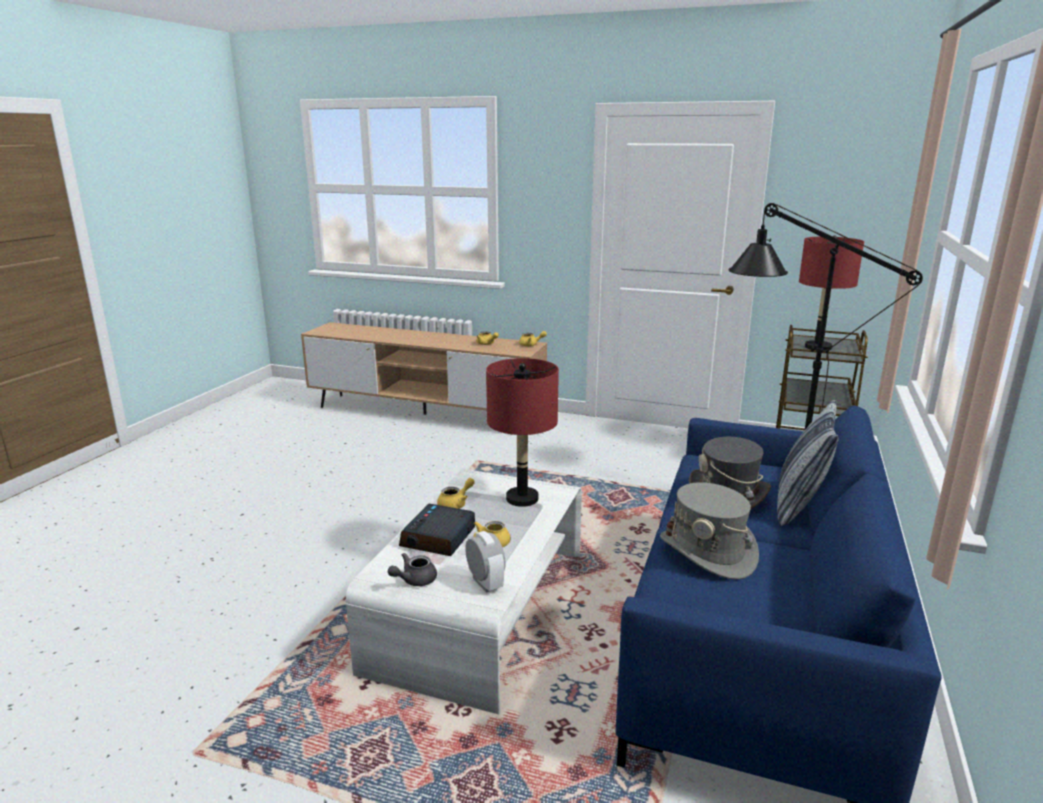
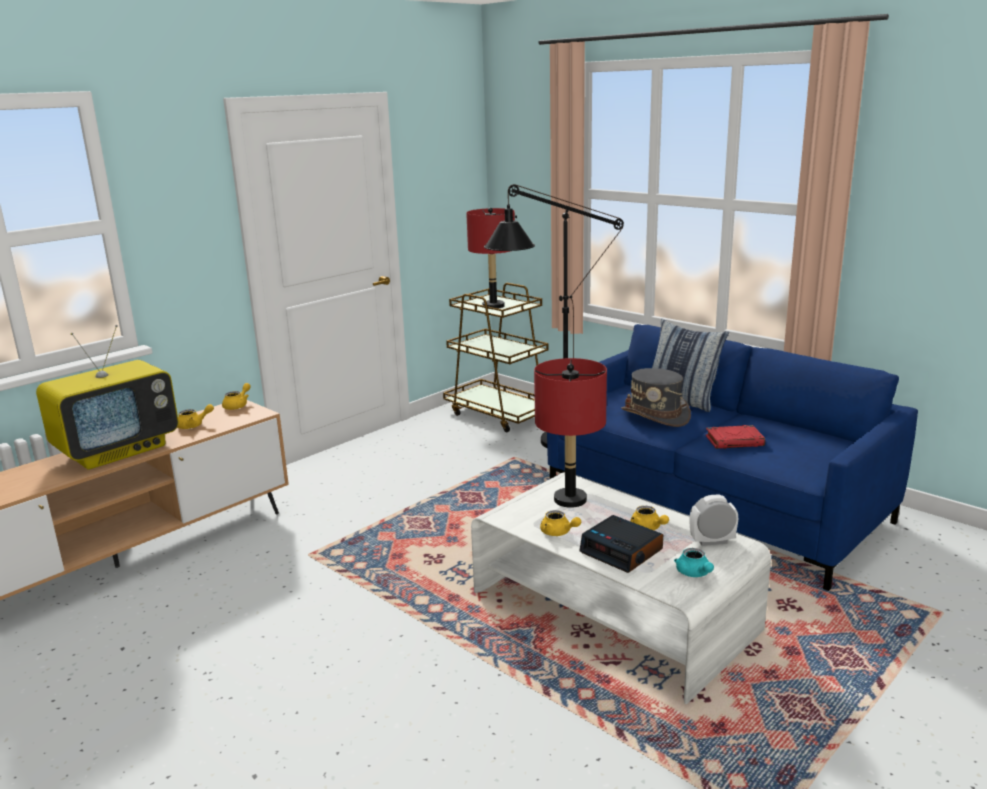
camera: 65 degrees left, 0 degrees up
grey teapot [388,553,437,586] -> turquoise teapot [674,548,714,577]
yellow teapot [437,478,475,509] -> yellow teapot turned 150 degrees clockwise [540,510,581,536]
grey hat [660,482,759,580] -> red book [706,425,765,449]
none -> television [36,325,179,470]

